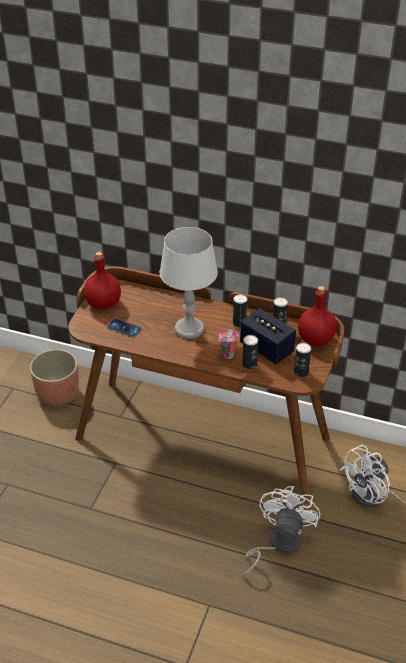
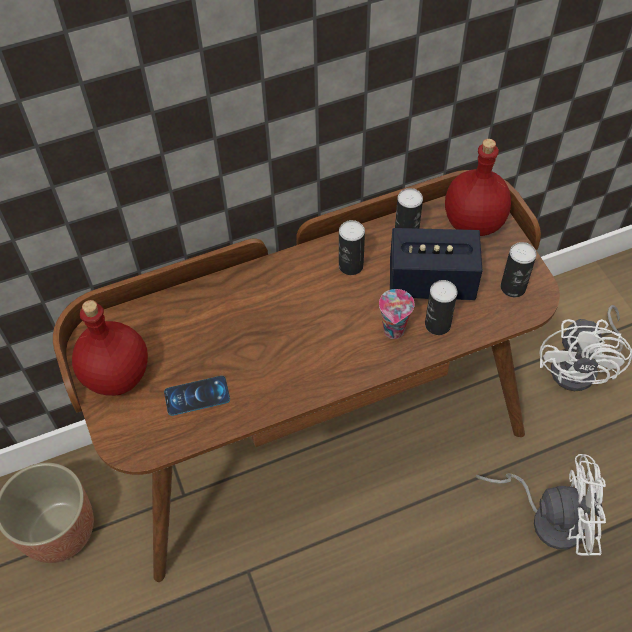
camera: 40 degrees left, 15 degrees up
grey table lamp [159,227,218,339] -> none
white fan [243,486,320,576] -> white fan turned 120 degrees clockwise [475,454,606,556]

